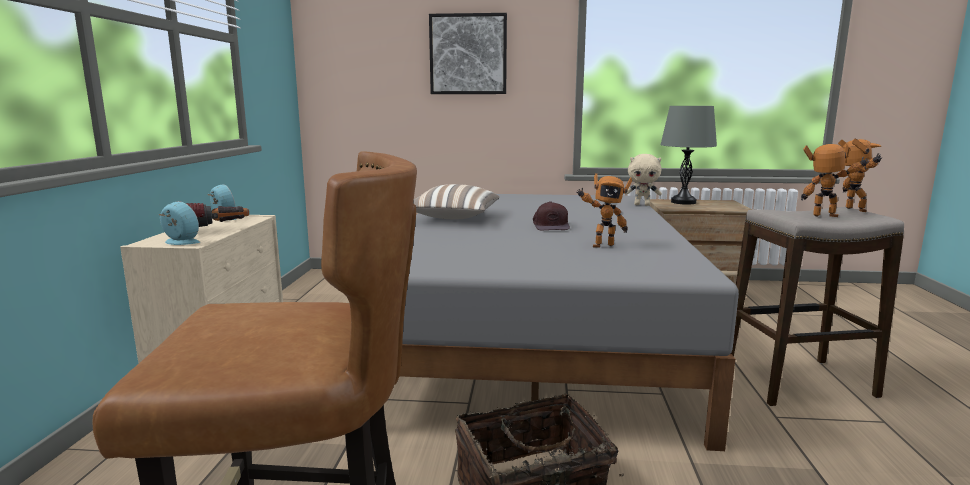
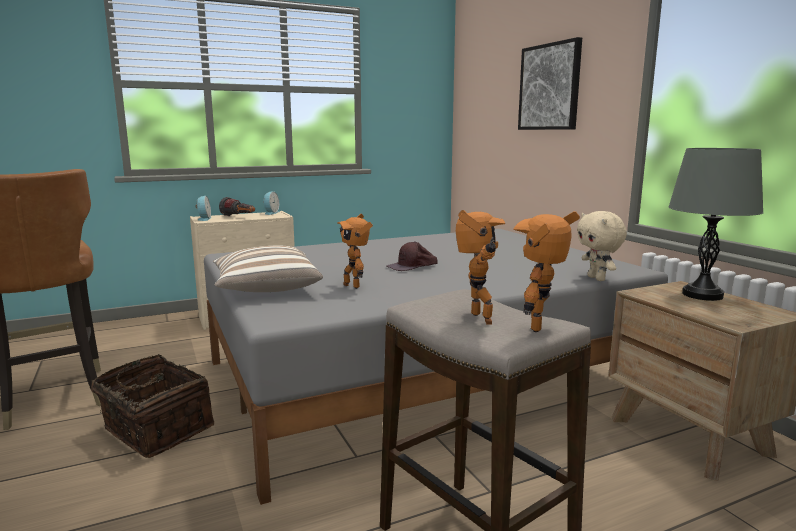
camera: 60 degrees right, 0 degrees up
pillow [413,184,500,219] -> pillow moved to [213,245,323,292]
toy robot [838,139,882,212] -> toy robot turned 150 degrees clockwise [513,211,580,332]

